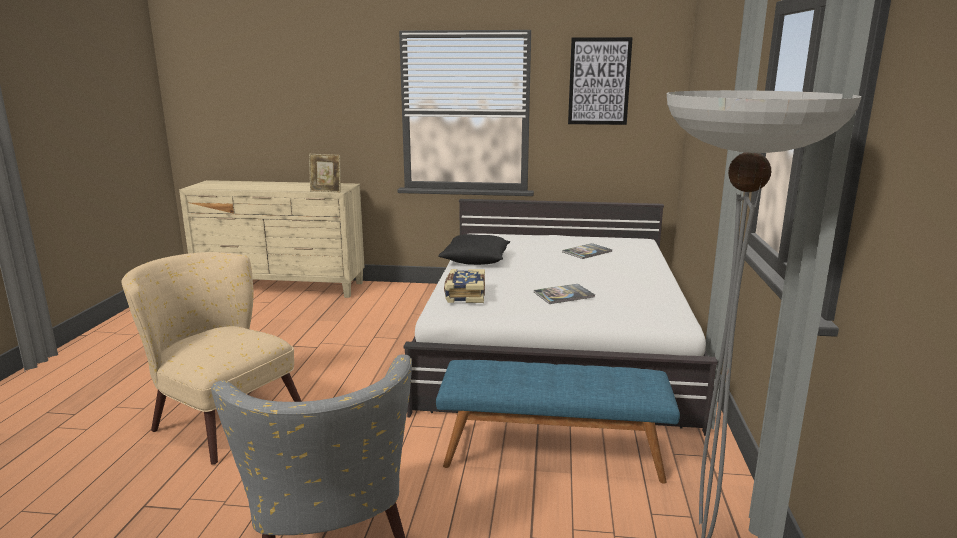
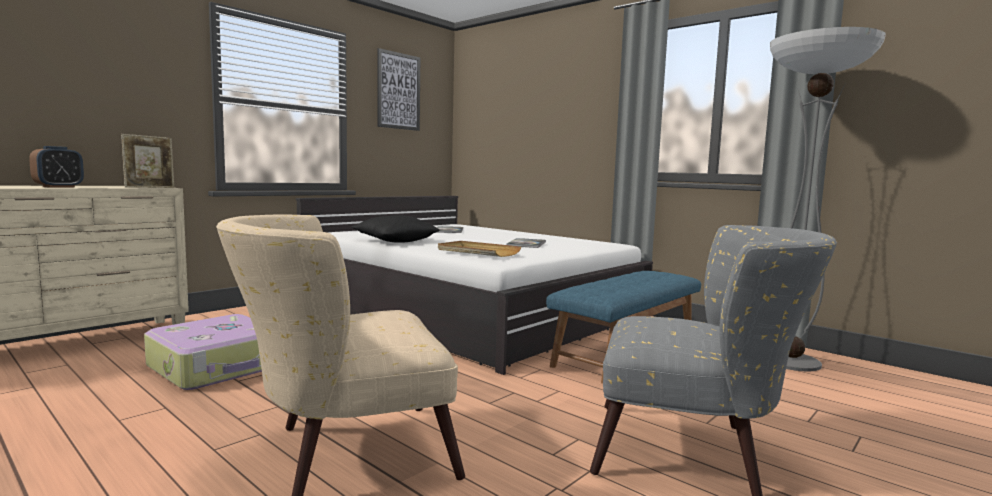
camera: 55 degrees left, 10 degrees down
book [444,269,485,303] -> beige tray [438,241,521,257]
none -> alarm clock [29,146,84,188]
none -> suitcase [144,314,262,390]

